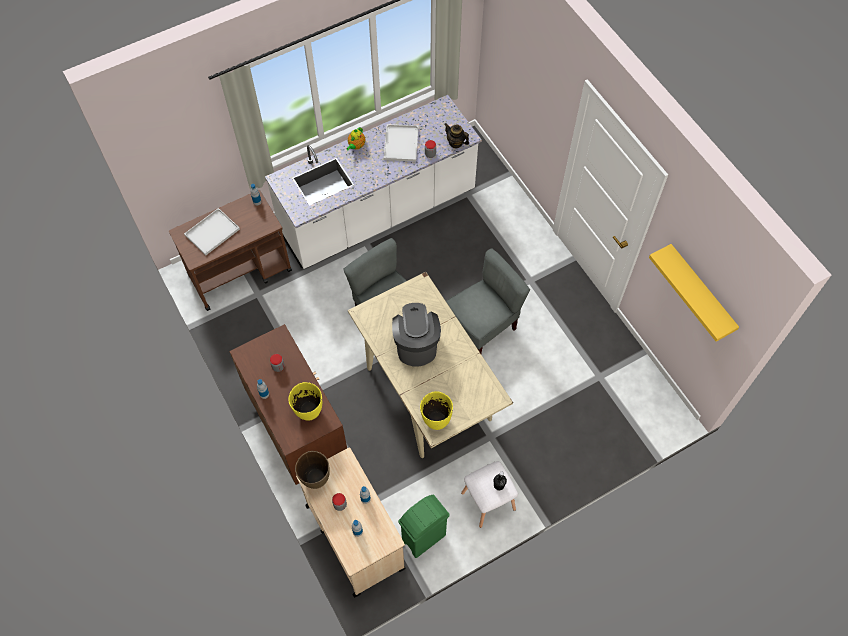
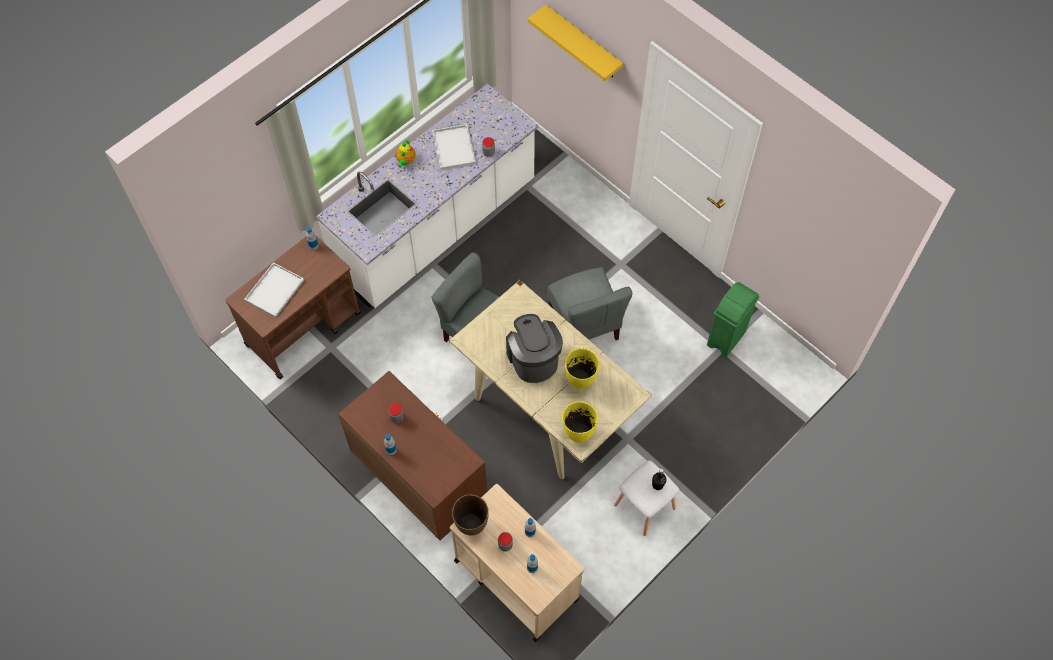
camera: 15 degrees left, 0 degrees up
yellow vase [288,382,322,420] -> yellow vase moved to [565,348,599,389]
green trash can [398,495,450,558] -> green trash can moved to [707,282,760,357]
teapot [444,123,469,148] -> none
grey chair [446,248,530,354] -> grey chair turned 120 degrees clockwise [547,267,633,340]
yellow shelf [649,244,739,342] -> yellow shelf moved to [528,5,623,81]

